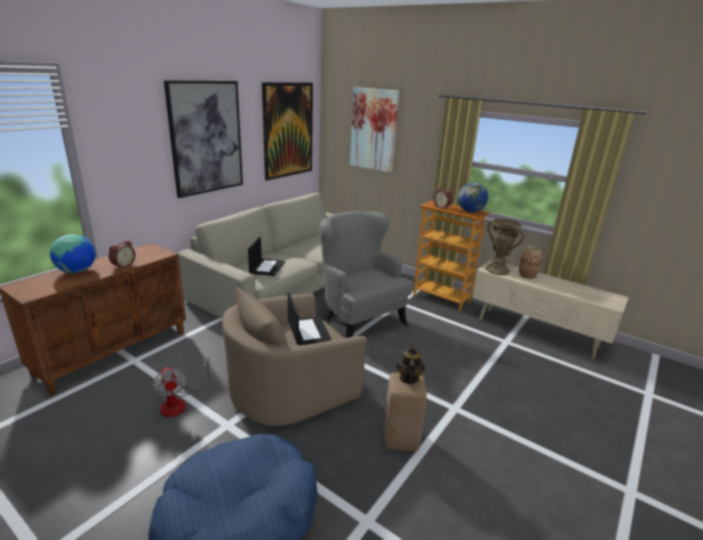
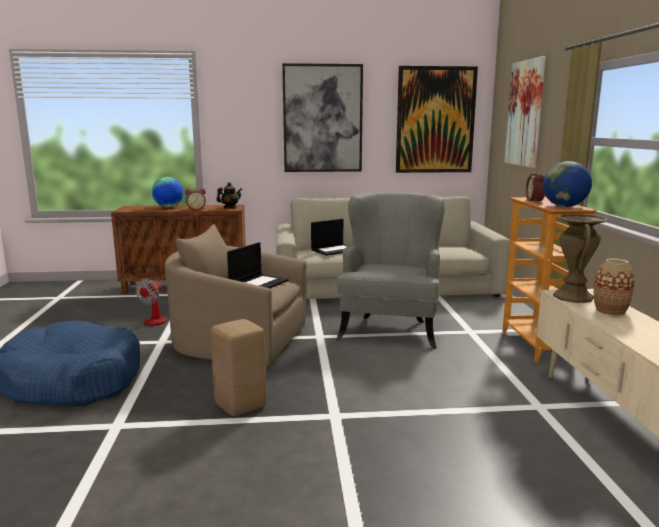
camera: 50 degrees right, 10 degrees down
teapot [396,345,425,384] -> teapot moved to [216,182,242,208]

